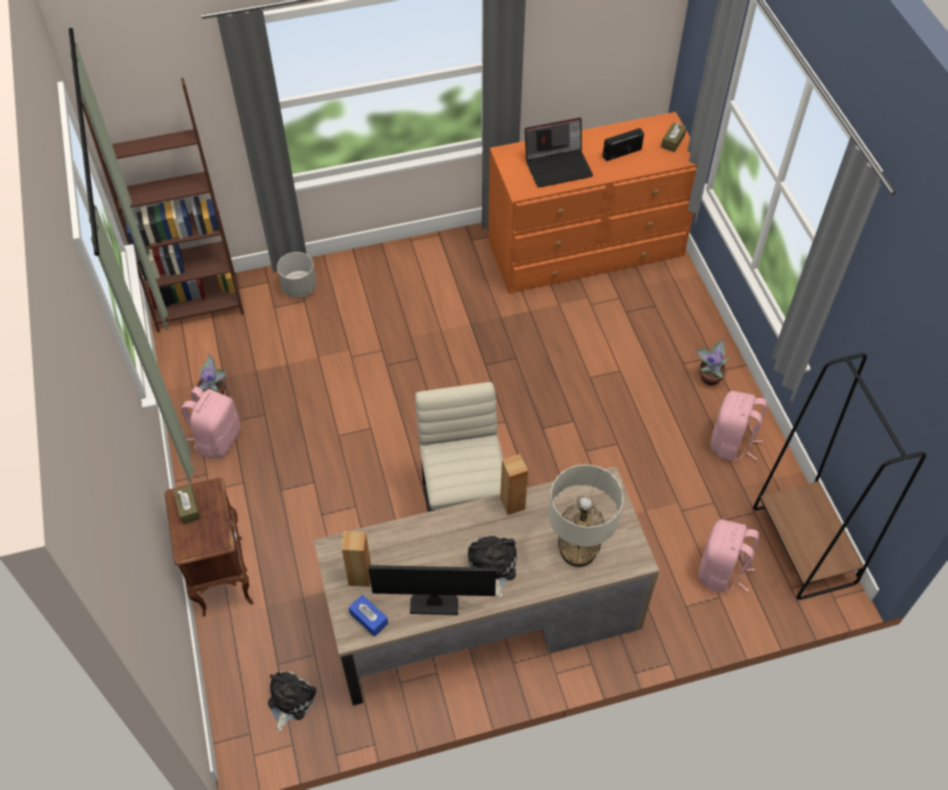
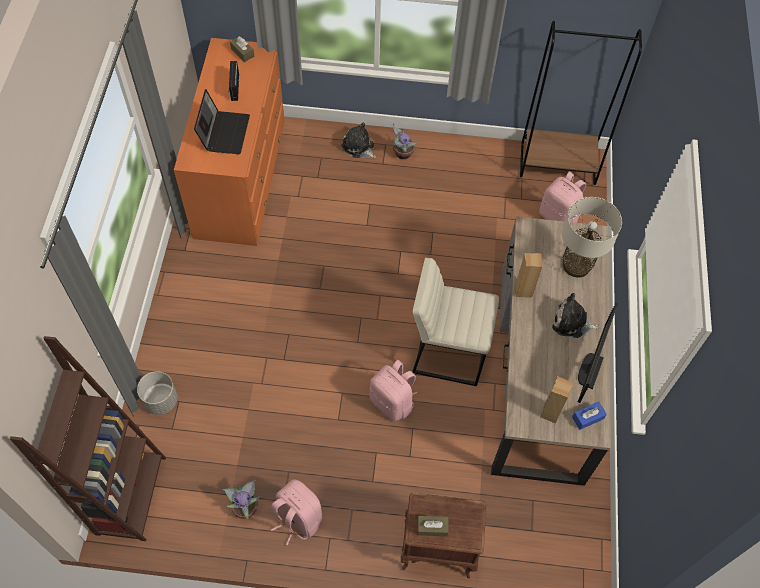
camera: 70 degrees left, 5 degrees up
plush toy [268,670,317,732] -> plush toy moved to [342,122,376,158]
pink backpack [711,391,767,461] -> pink backpack moved to [369,360,417,421]

